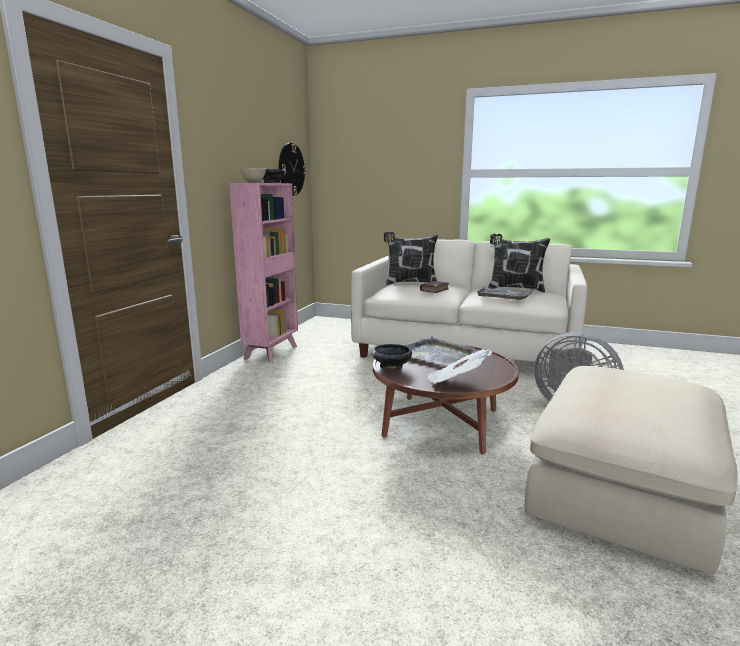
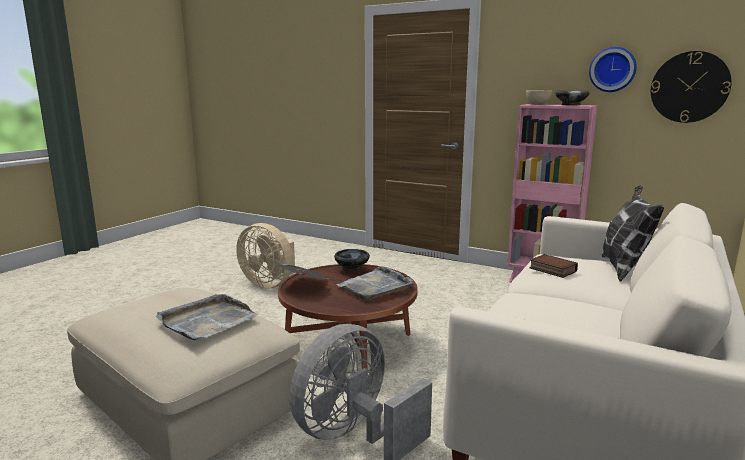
camera: 100 degrees right, 0 degrees up
grey tray [477,287,536,300] -> grey tray moved to [156,294,259,341]
pillow [488,234,550,293] -> none
none -> beige fan [236,223,295,288]
none -> wall clock [589,47,637,92]

